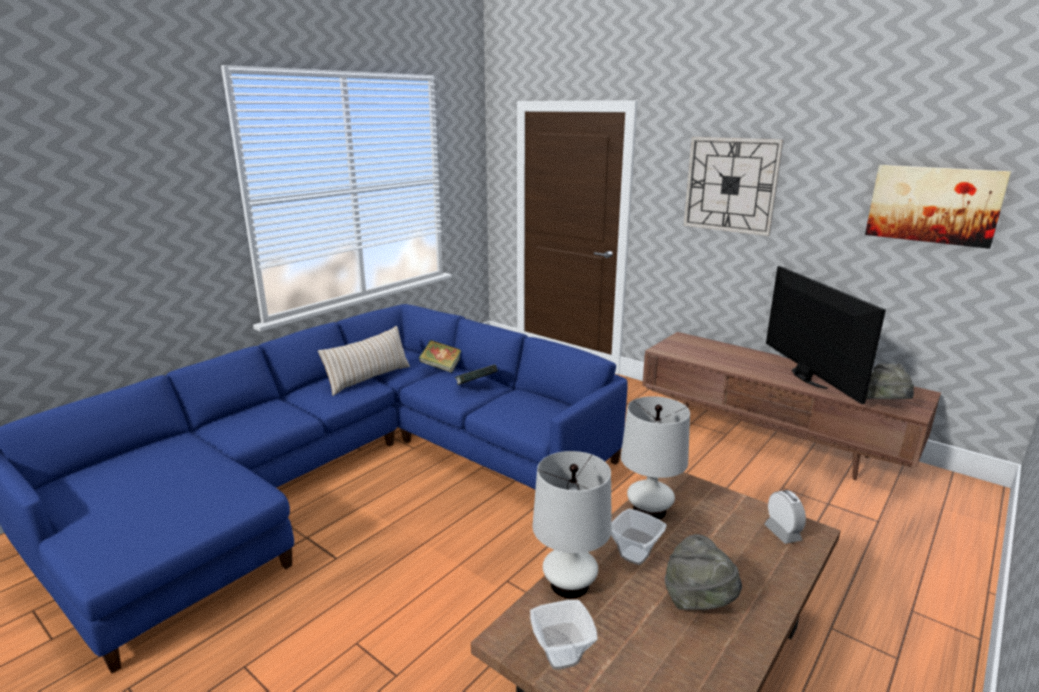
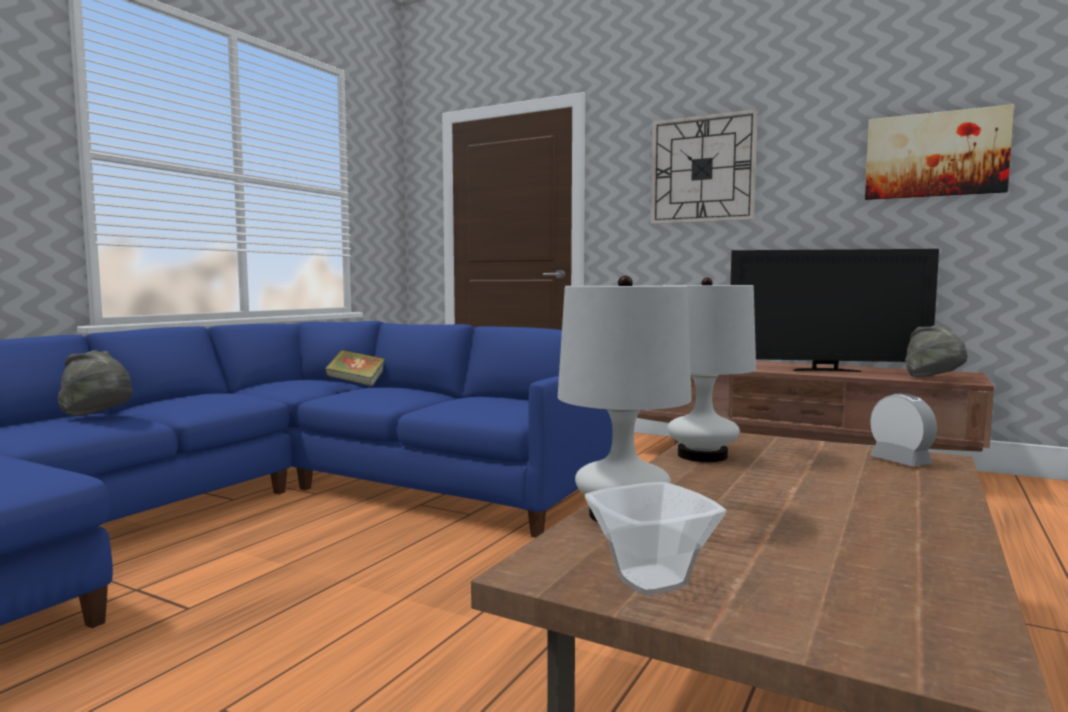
camera: 10 degrees left, 15 degrees down
beige pillow [318,326,410,396] -> none
book [454,364,498,385] -> none
bowl [611,509,667,565] -> none
grey hat [665,534,742,610] -> grey hat moved to [58,350,132,416]
television [766,266,886,404] -> television turned 120 degrees clockwise [730,249,939,372]

